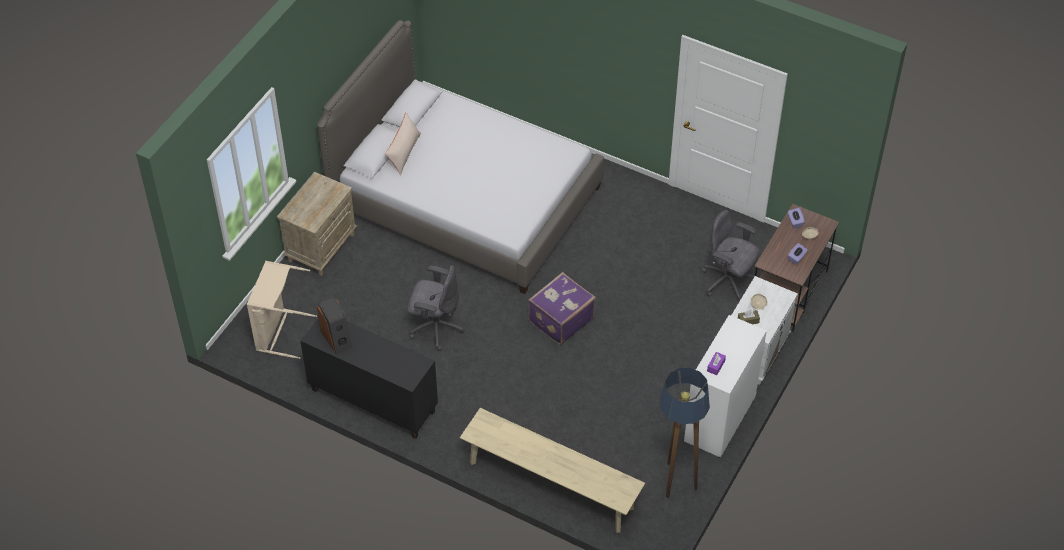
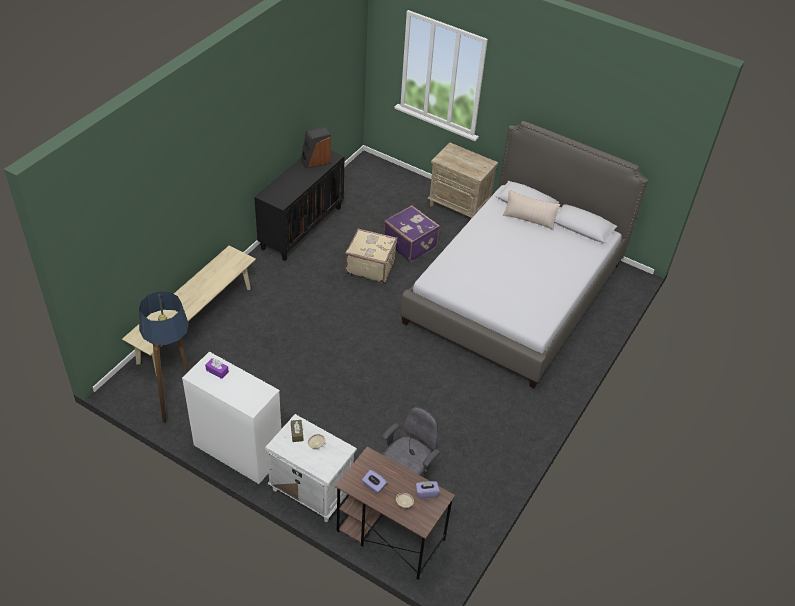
camera: 90 degrees right, 5 degrees down
beige laundry basket [247,261,317,359] -> none
grey office chair [407,265,465,351] -> beige suitcase [345,228,397,283]
purple suitcase [528,272,596,345] -> purple suitcase moved to [384,205,440,262]

